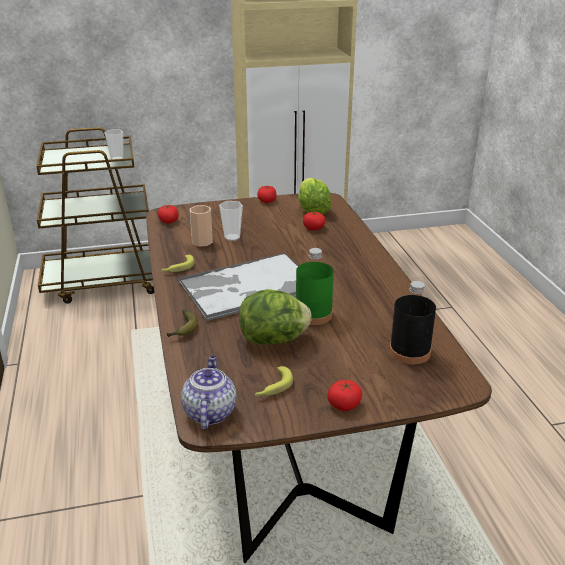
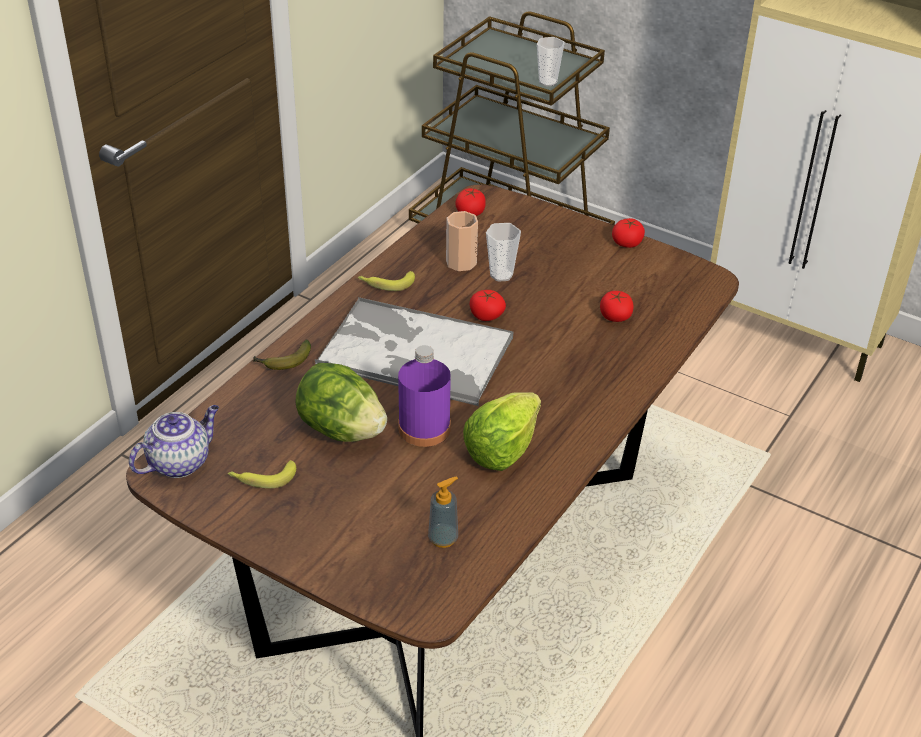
camera: 45 degrees right, 10 degrees up
green bottle [296,248,334,325] -> purple bottle [398,345,451,447]
lettuce [298,178,331,214] -> lettuce moved to [463,392,541,471]
tomato [327,380,362,411] -> tomato moved to [470,290,506,321]
black bottle [389,281,436,364] -> soap dispenser [428,477,458,548]

